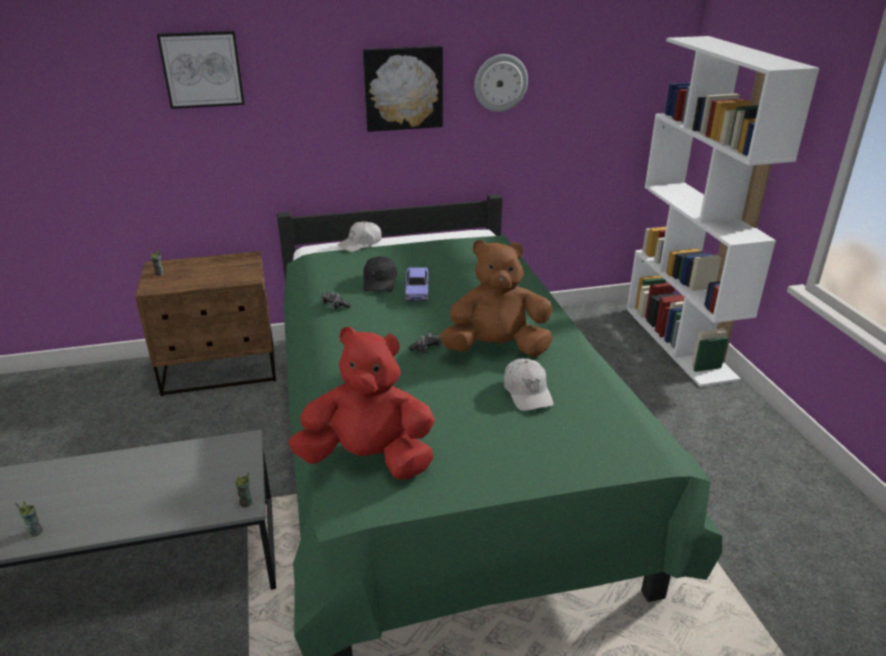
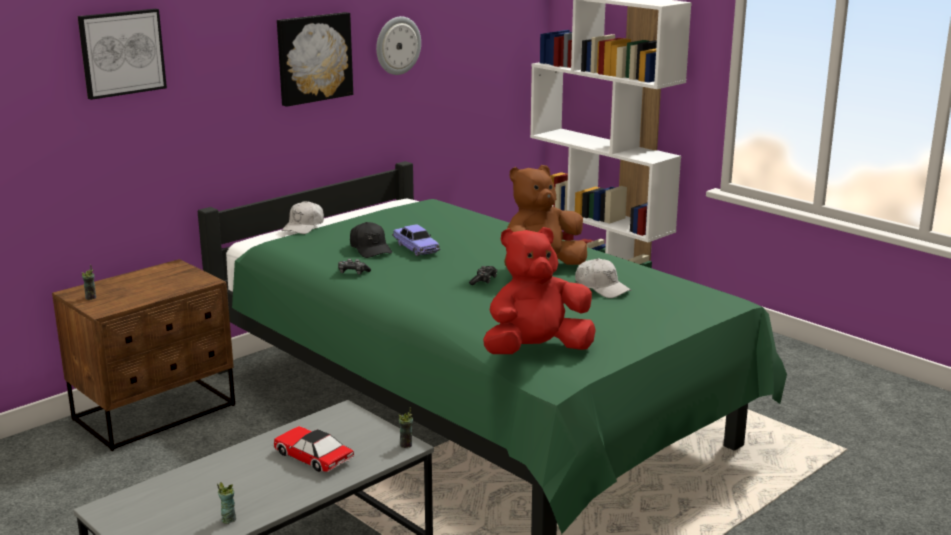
camera: 30 degrees left, 10 degrees down
none -> toy car [273,426,354,472]

